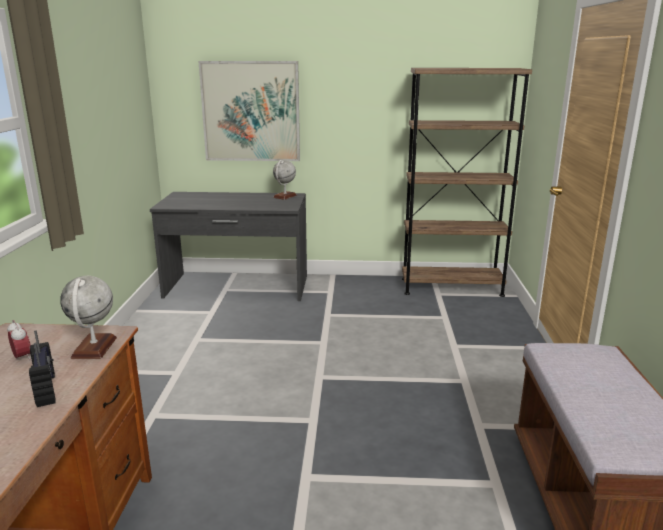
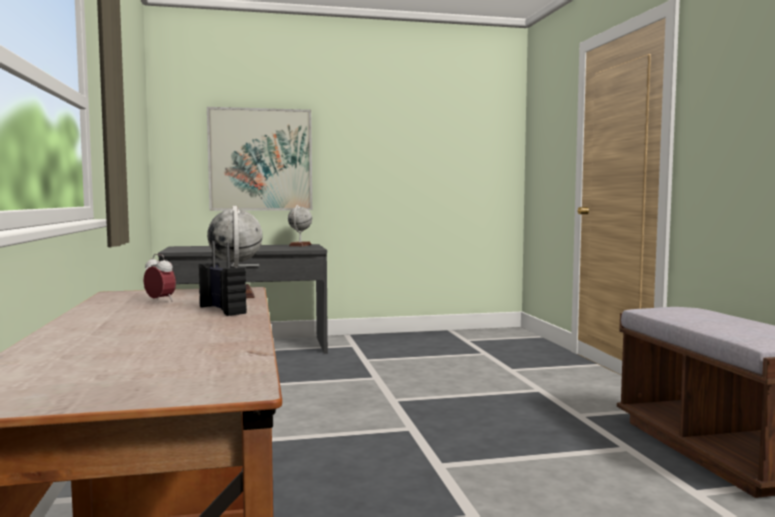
camera: 15 degrees left, 15 degrees down
brown bookcase [402,68,532,297] -> none

